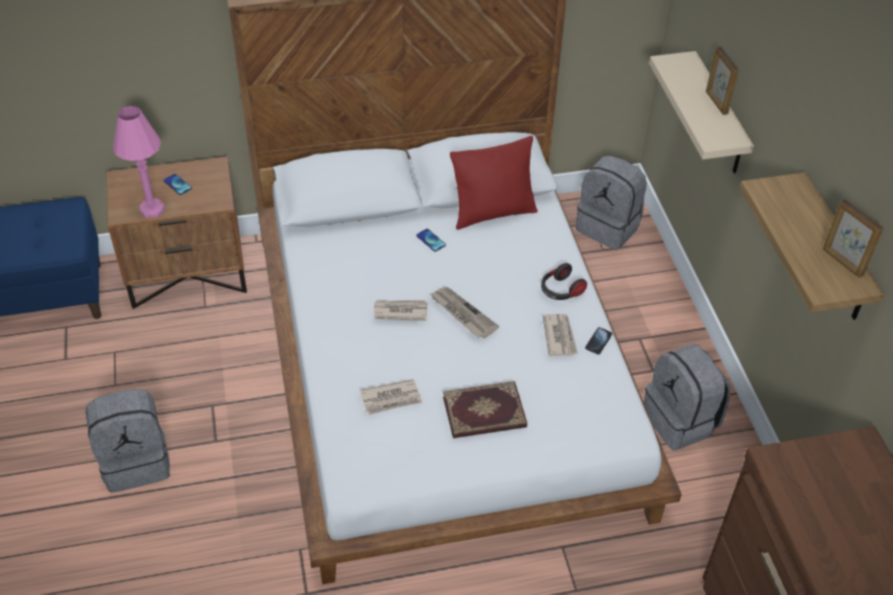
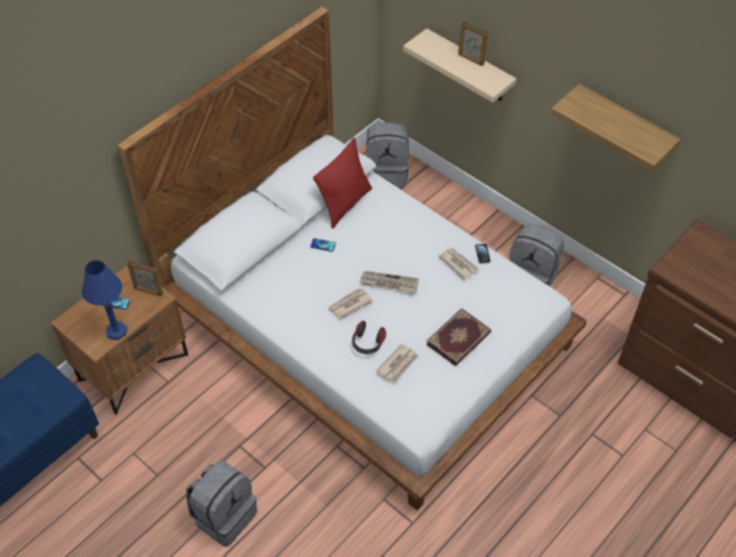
camera: 35 degrees left, 5 degrees up
pink table lamp [113,106,164,218] -> blue table lamp [82,260,127,340]
headphones [541,263,587,300] -> headphones moved to [352,321,386,354]
picture frame [823,199,883,278] -> picture frame moved to [127,260,163,297]

